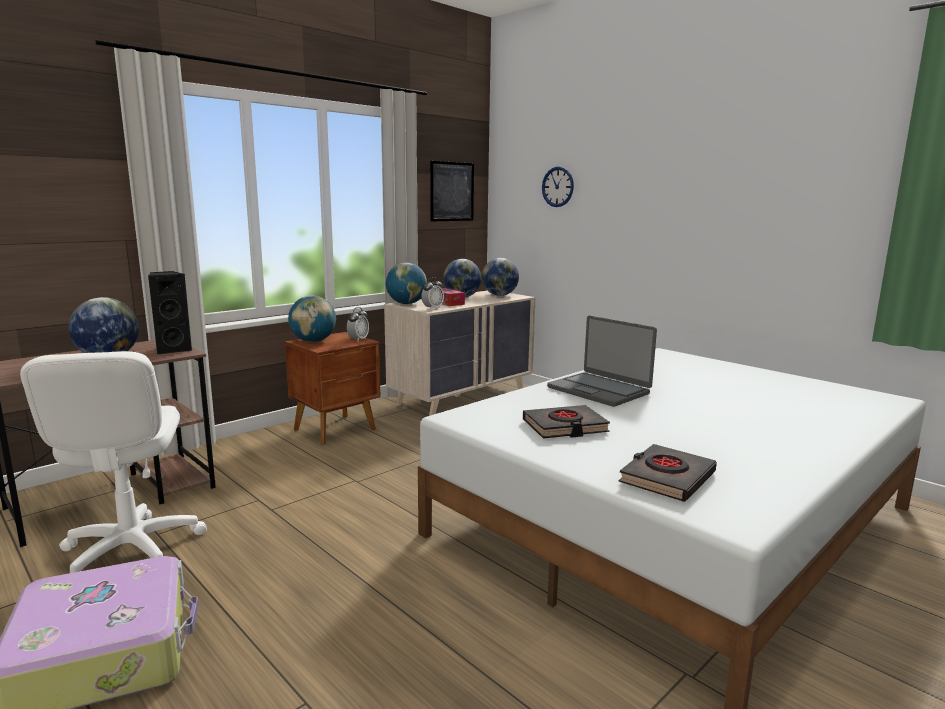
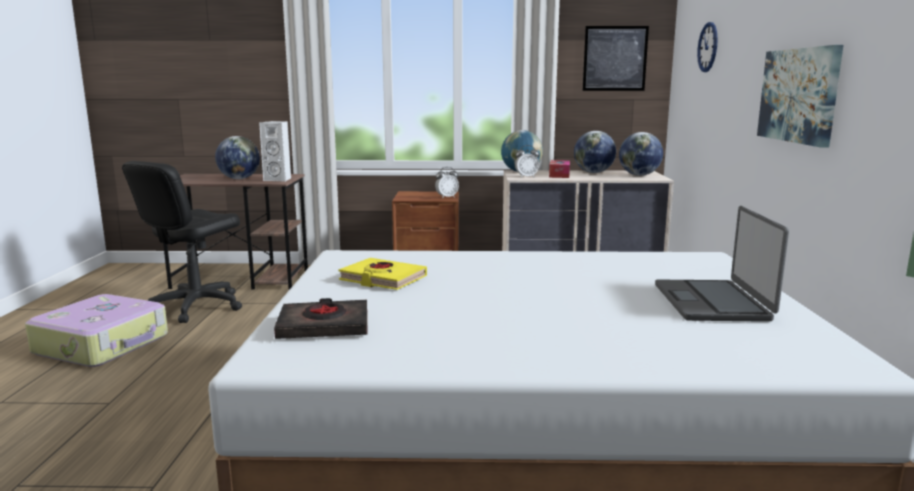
camera: 45 degrees right, 0 degrees up
white office chair [20,351,207,573] -> black office chair [122,161,242,323]
black speaker [148,271,193,354] -> white speaker [259,121,291,182]
globe [288,295,336,342] -> none
black book [523,405,610,439] -> yellow book [339,258,427,290]
laptop [547,316,657,407] -> laptop moved to [655,206,789,322]
none -> picture [757,45,843,148]

